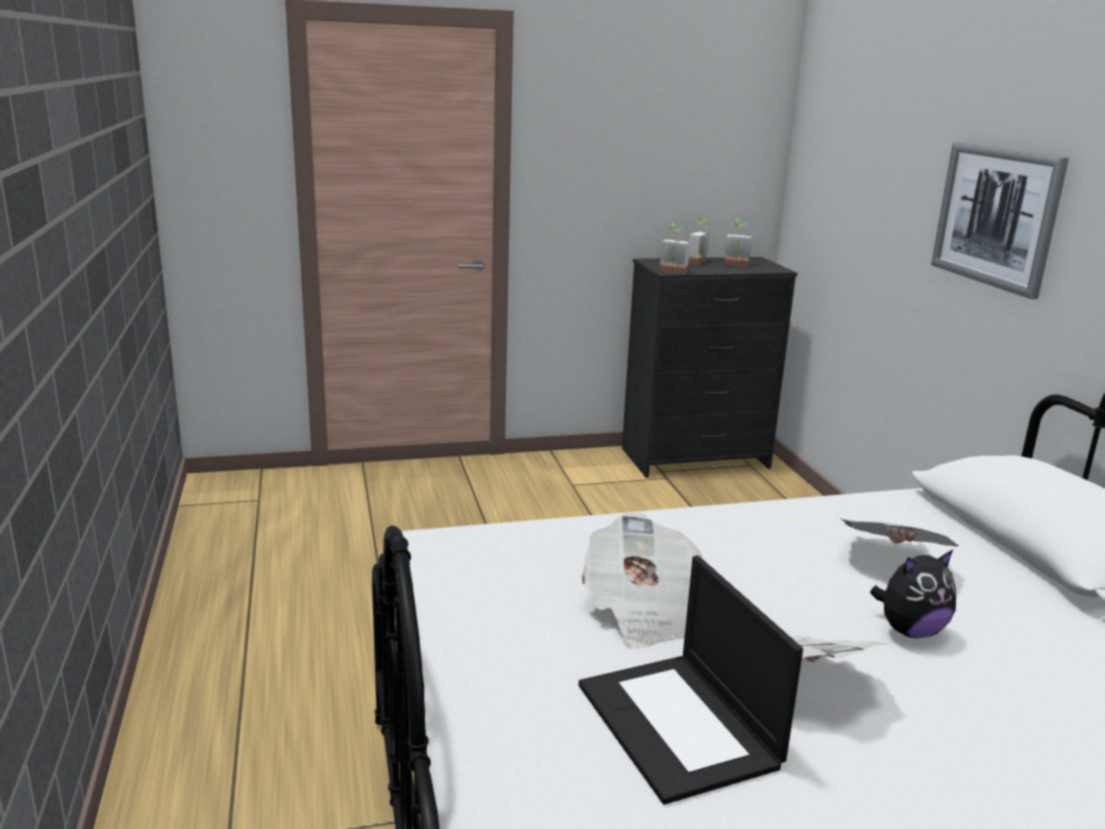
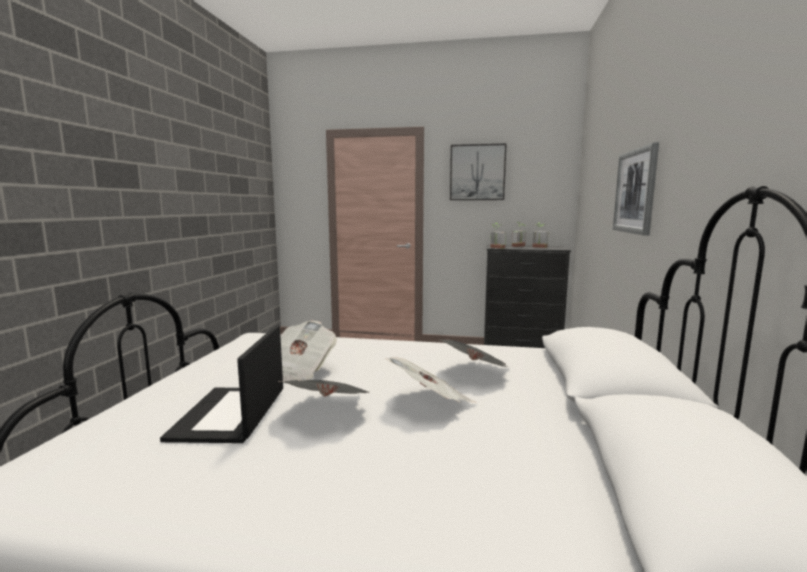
camera: 25 degrees right, 10 degrees down
plush toy [870,550,956,638] -> newspaper [385,357,477,403]
none -> picture [450,143,507,200]

